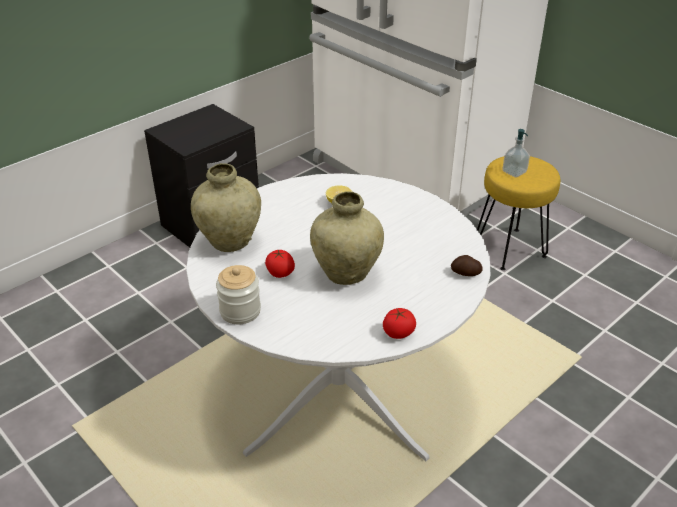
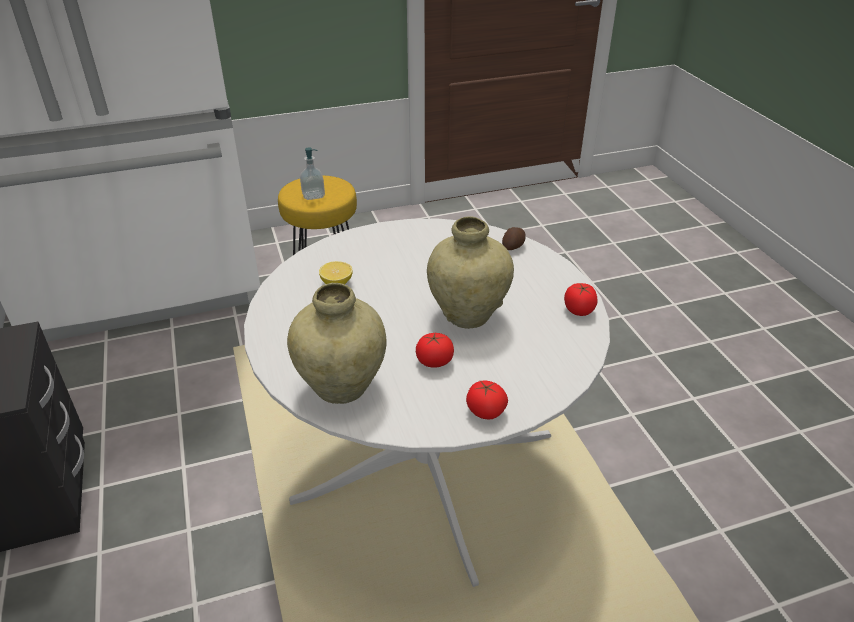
camera: 65 degrees left, 0 degrees up
jar [216,265,261,324] -> tomato [466,381,508,419]

